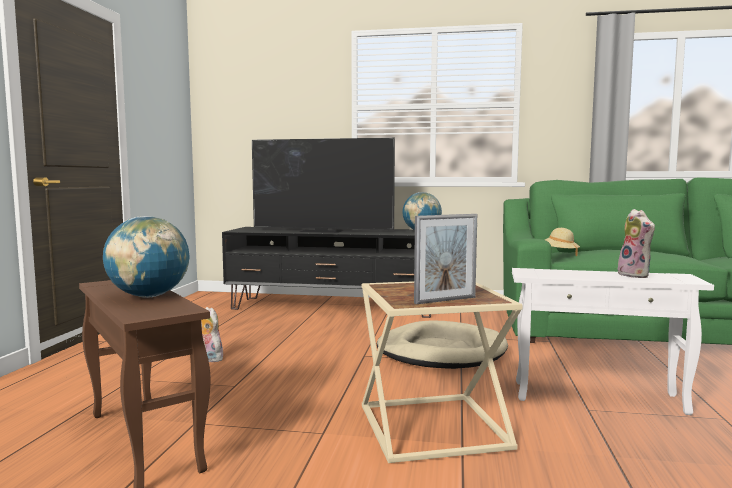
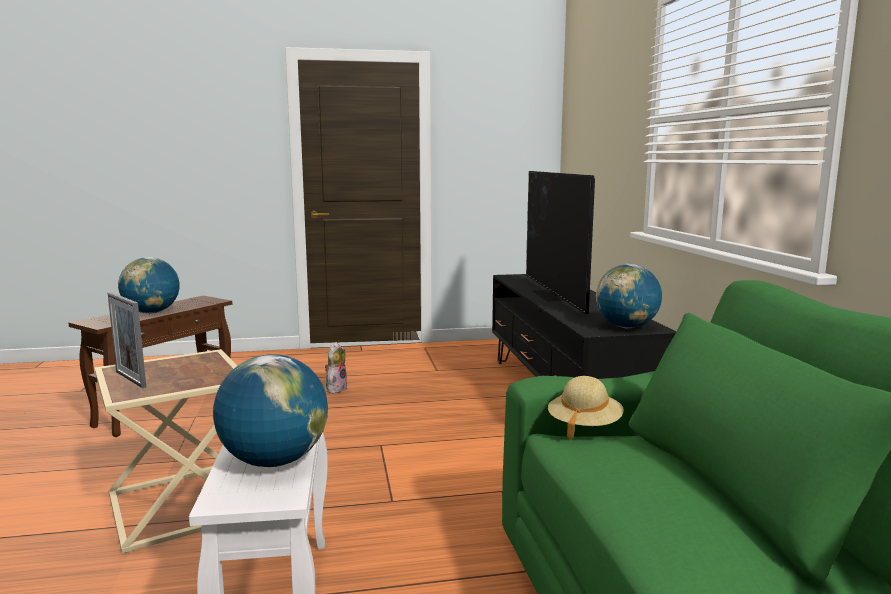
camera: 70 degrees right, 5 degrees up
beige dog bed [377,321,508,369] -> none
plush toy [617,209,655,278] -> globe [213,354,328,467]

